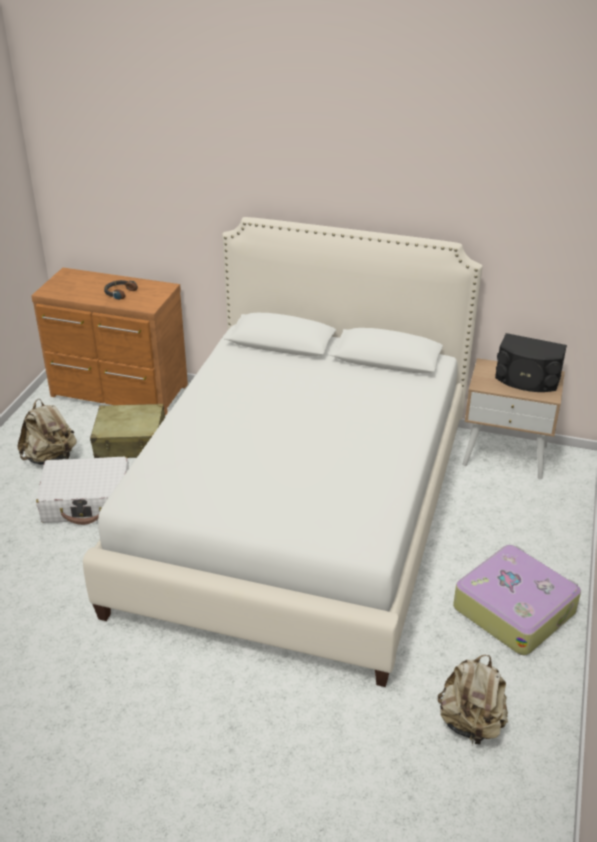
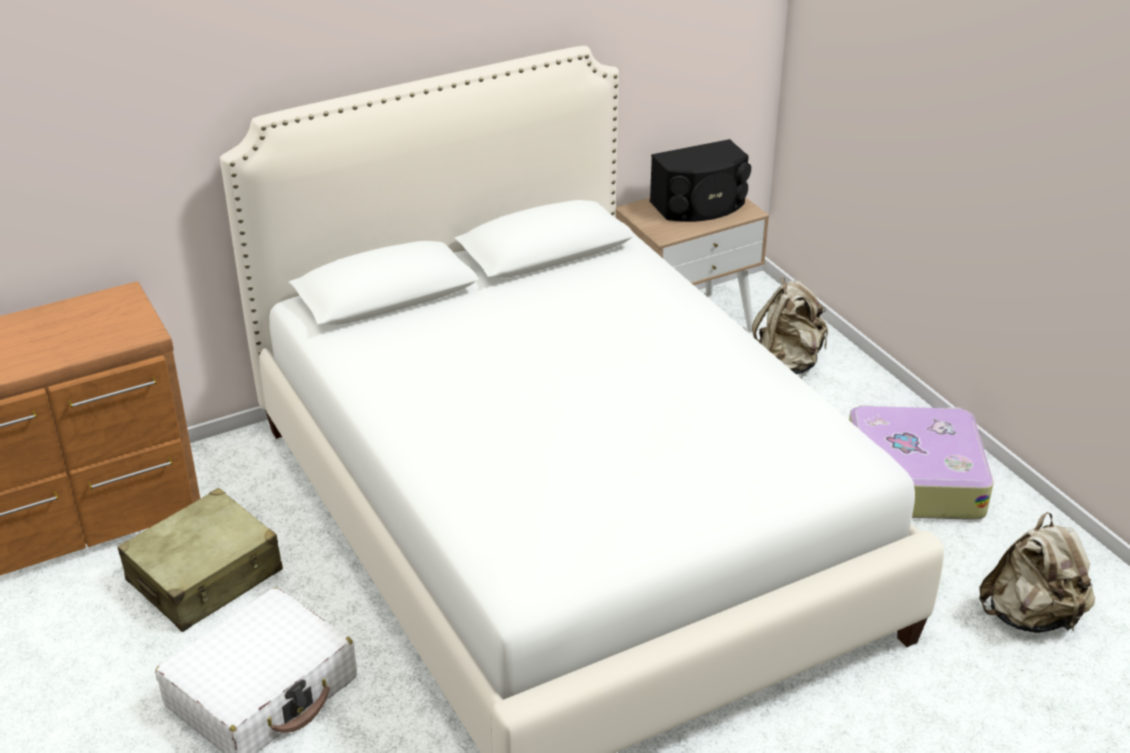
camera: 45 degrees left, 0 degrees up
beige backpack [18,399,77,465] -> beige backpack moved to [752,277,828,374]
headphones [104,280,138,300] -> none

